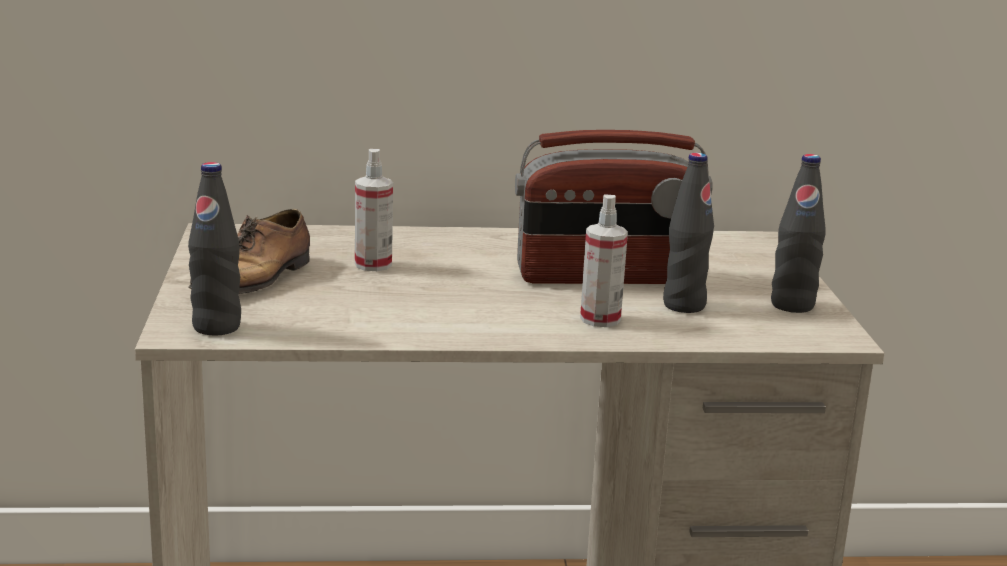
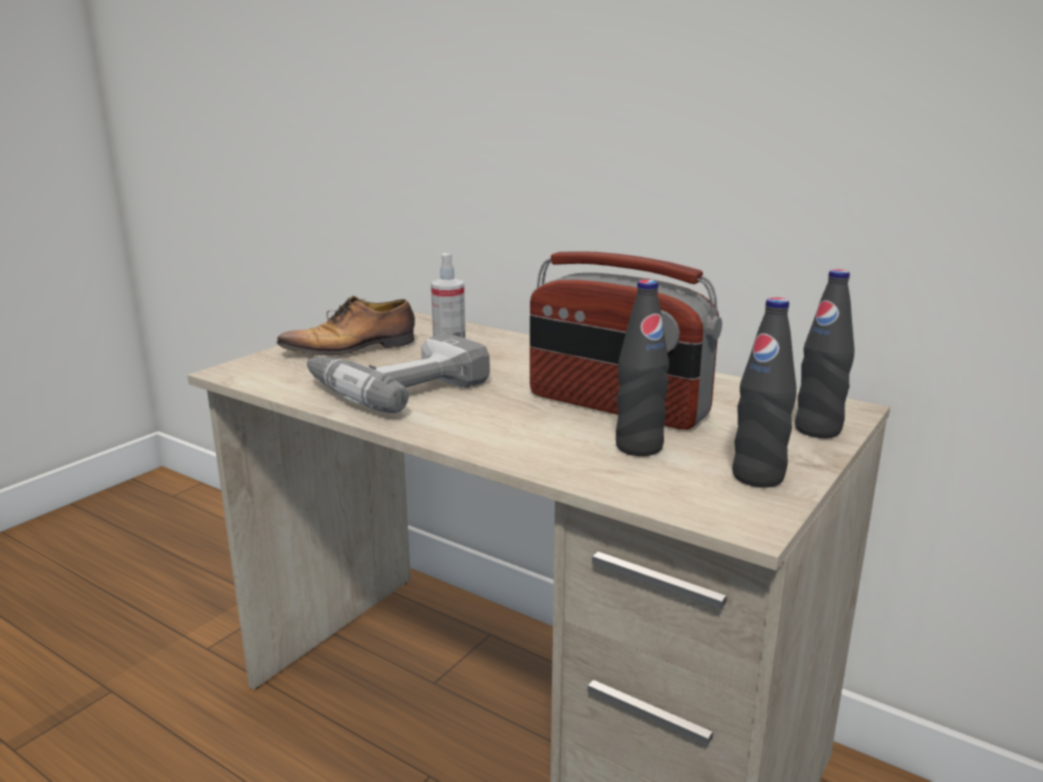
camera: 40 degrees right, 0 degrees up
black bottle [188,162,241,335] -> black bottle moved to [795,269,855,438]
spray bottle [580,194,628,327] -> none
none -> power drill [307,334,490,413]

